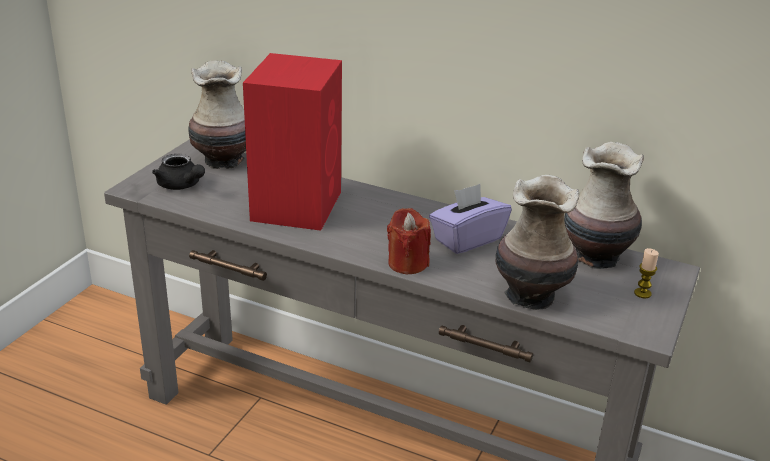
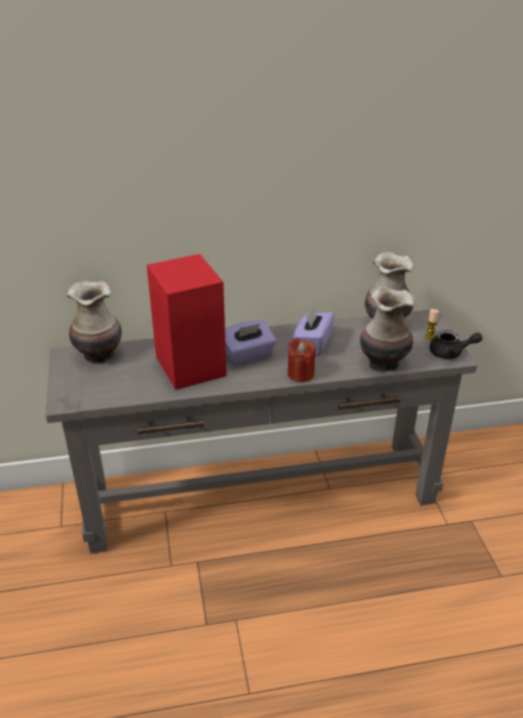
camera: 35 degrees left, 5 degrees up
black teapot [152,154,205,190] -> black teapot moved to [429,330,483,359]
none -> purple tissue box [225,320,276,365]

